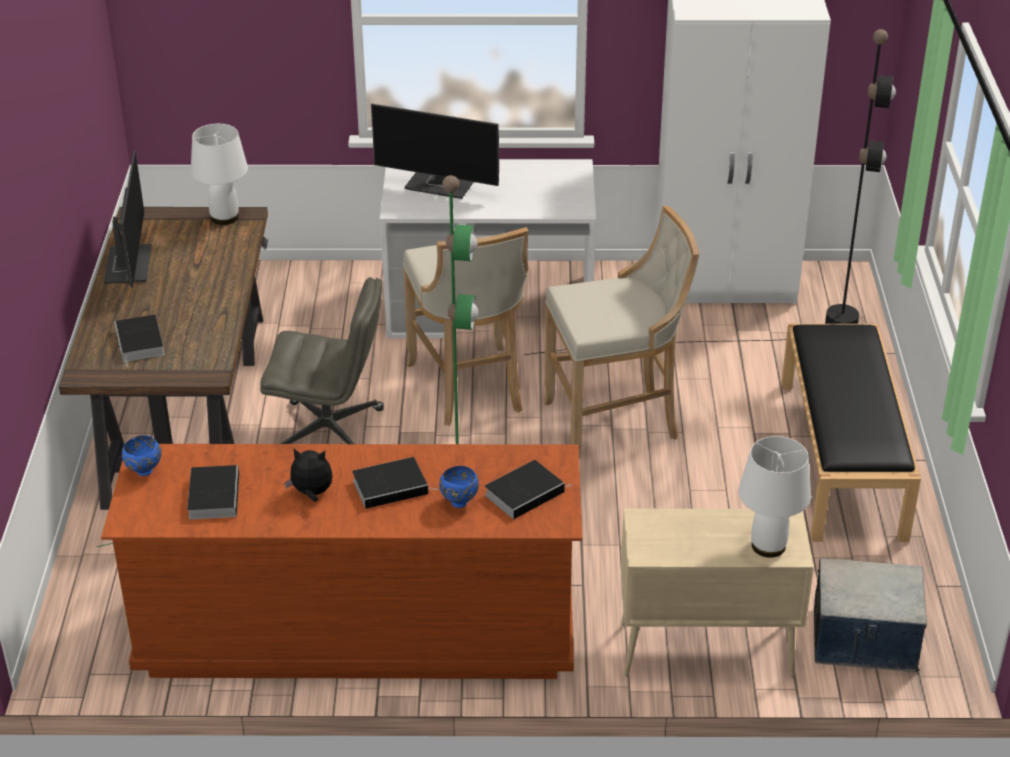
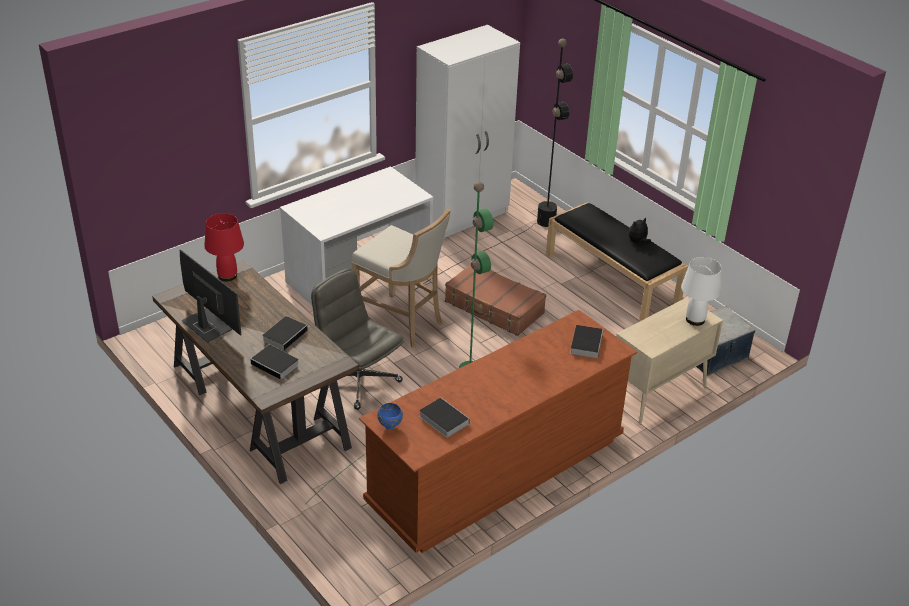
camera: 40 degrees left, 0 degrees up
white table lamp [191,124,248,225] -> red table lamp [204,213,244,282]
grey office chair [260,277,384,444] -> grey office chair turned 105 degrees counterclockwise [311,268,404,410]
plush toy [284,449,332,502] -> plush toy moved to [629,217,651,243]
book [352,457,439,509] -> book moved to [262,316,309,351]
monitor [371,104,499,199] -> none
blue bowl [439,466,479,508] -> none
beige stool [543,206,699,460] -> brown suitcase [445,265,546,336]

